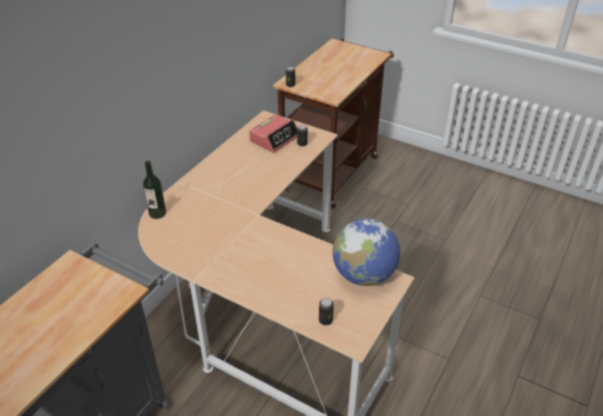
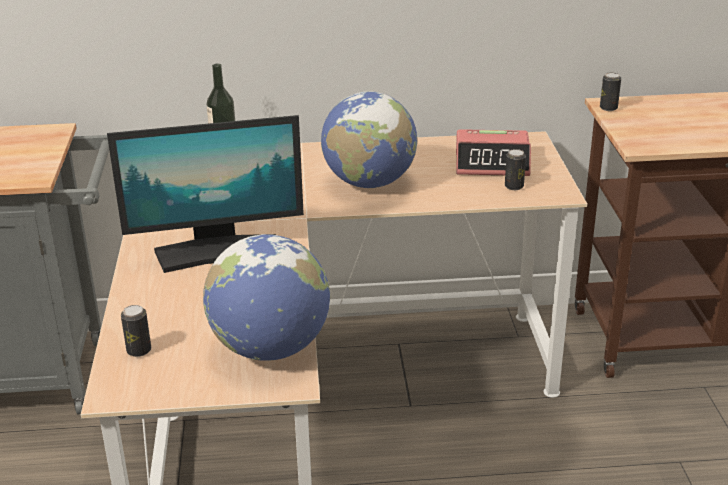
camera: 55 degrees right, 10 degrees down
none -> monitor [107,115,304,273]
none -> globe [321,91,417,188]

